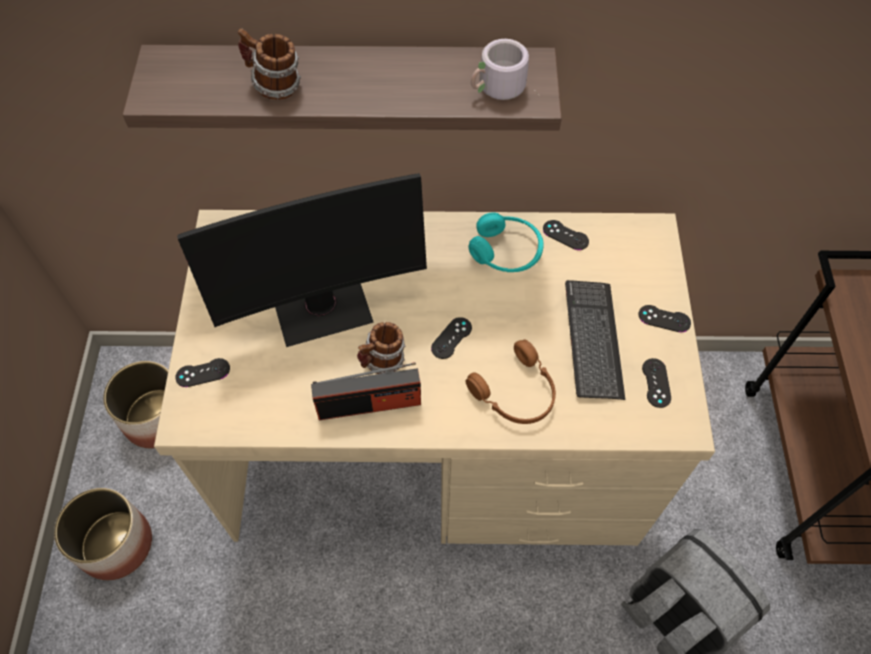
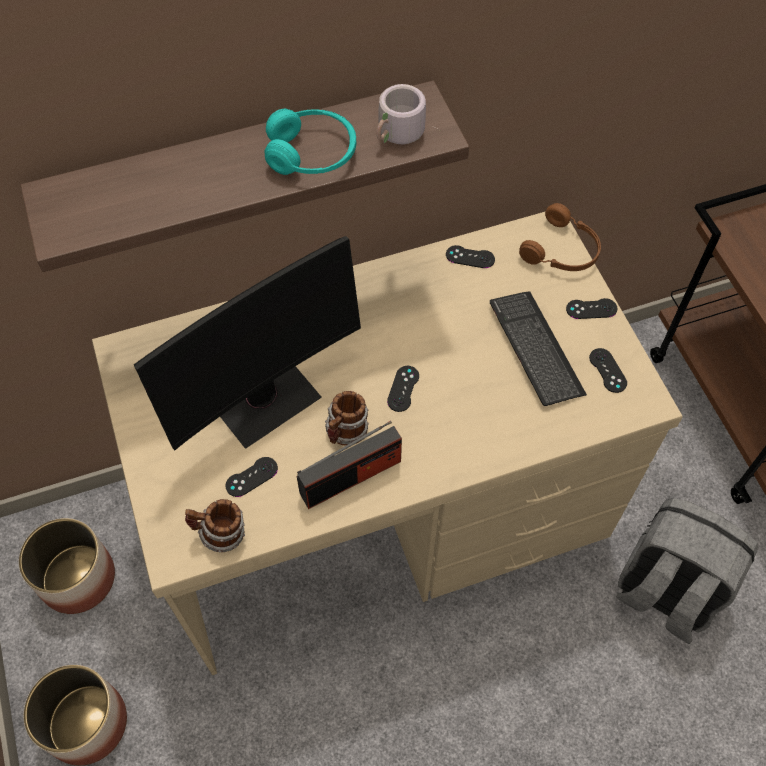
camera: 20 degrees left, 0 degrees up
black game controller [175,358,230,387] -> black game controller moved to [226,457,278,497]
mug [237,28,301,100] -> mug moved to [185,499,245,553]
brown headphones [465,340,556,424] -> brown headphones moved to [519,203,601,271]
turquoise headphones [468,212,543,272] -> turquoise headphones moved to [265,109,356,175]

